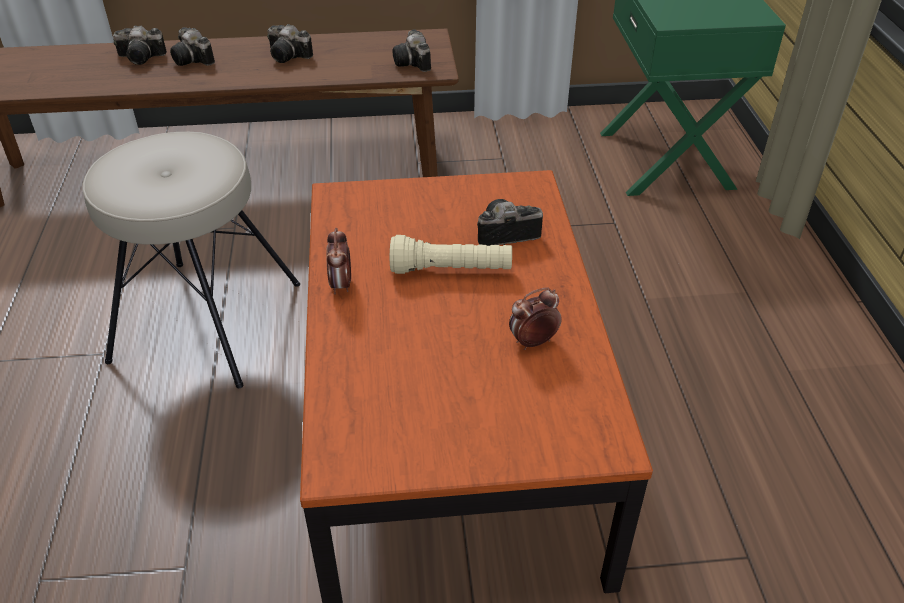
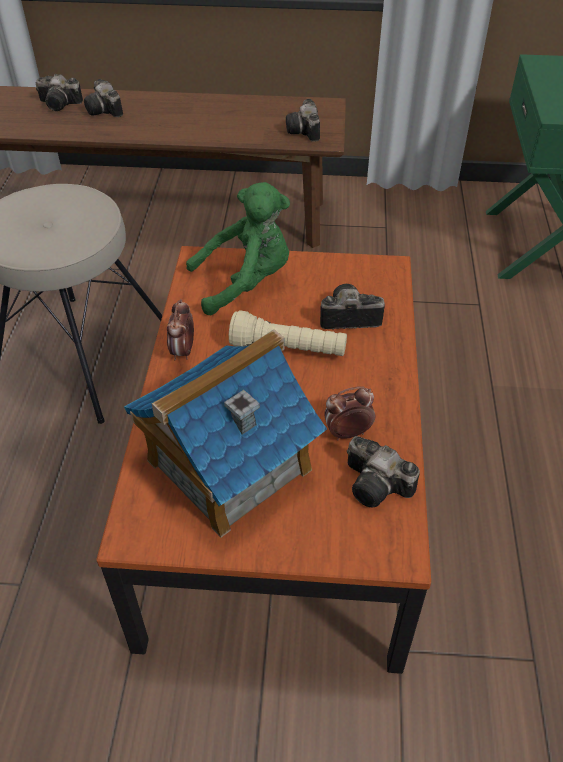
camera: 10 degrees right, 5 degrees up
camera [267,24,313,63] -> camera moved to [347,436,420,507]
none -> toy house [124,330,327,537]
none -> green plush toy [186,182,290,315]

